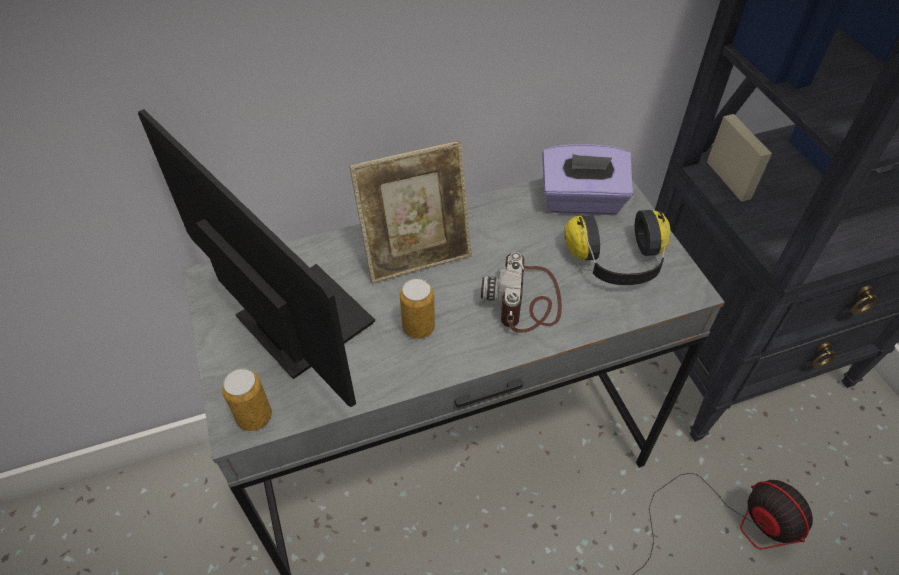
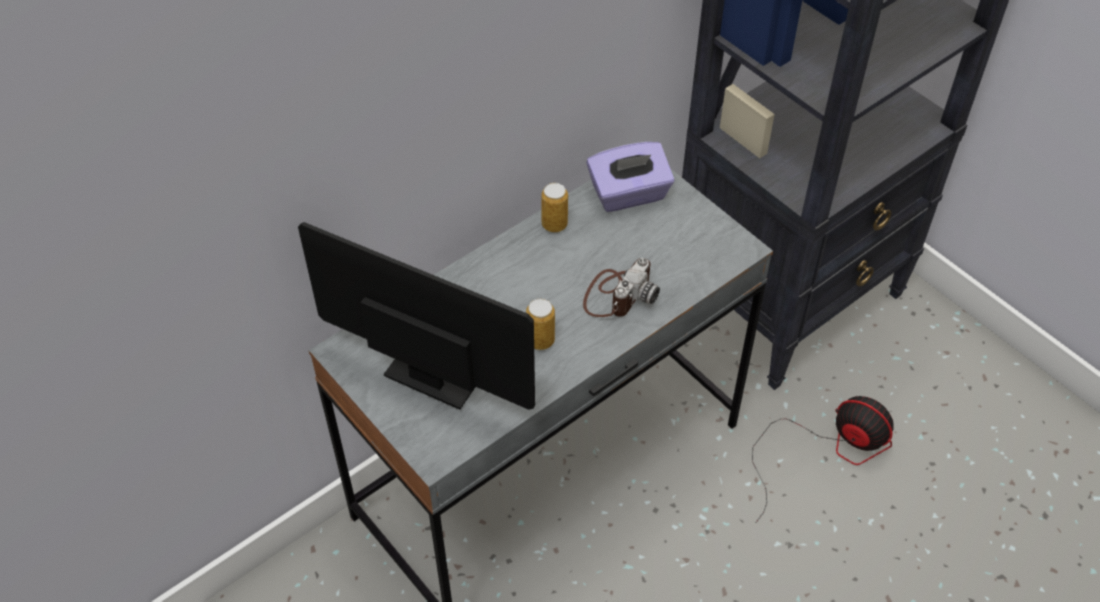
camera: 20 degrees left, 0 degrees up
can [222,368,272,431] -> can moved to [541,183,568,232]
picture frame [349,141,472,284] -> none
camera [481,252,562,333] -> camera turned 135 degrees counterclockwise [583,258,660,317]
headphones [564,210,671,285] -> none

